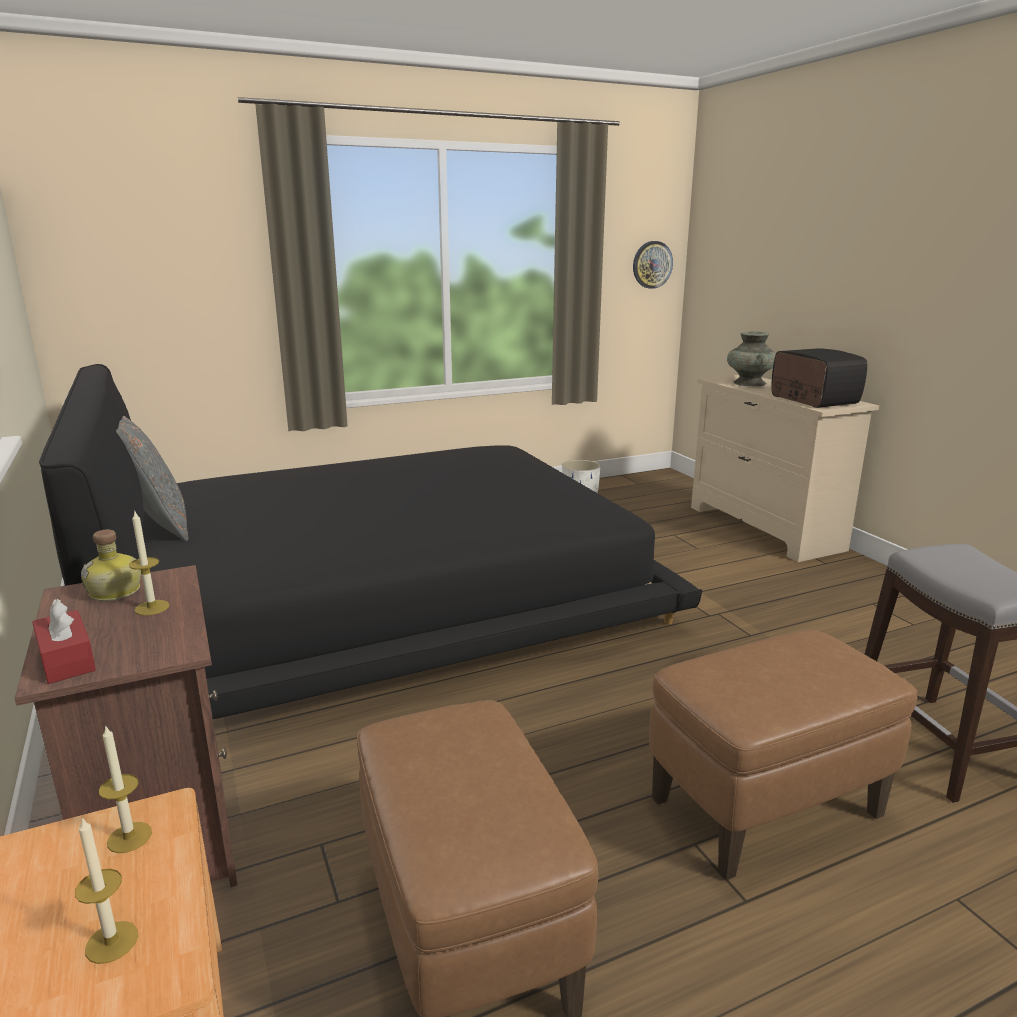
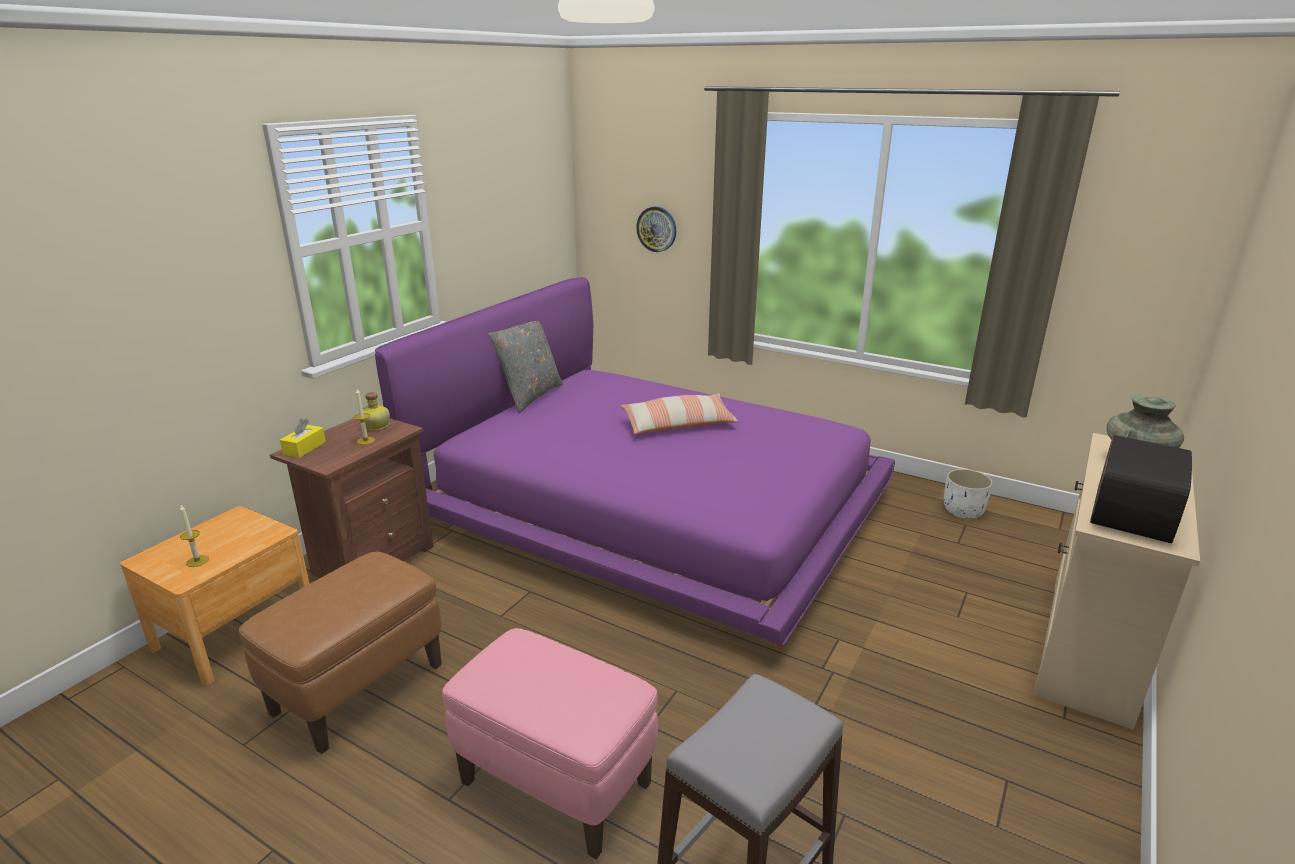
camera: 55 degrees right, 5 degrees up
red tissue box [32,599,96,684] -> yellow tissue box [280,418,326,458]
black bed [39,364,702,719] -> purple bed [375,277,895,651]
candle [99,725,152,853] -> none
wall clock [633,241,673,289] -> wall clock moved to [636,207,676,252]
brown ottoman [649,630,917,880] -> pink ottoman [442,628,658,859]
none -> pillow [620,394,738,434]

